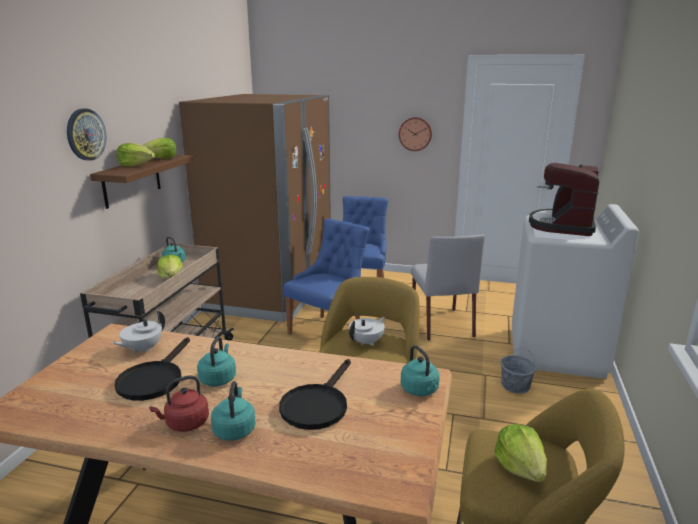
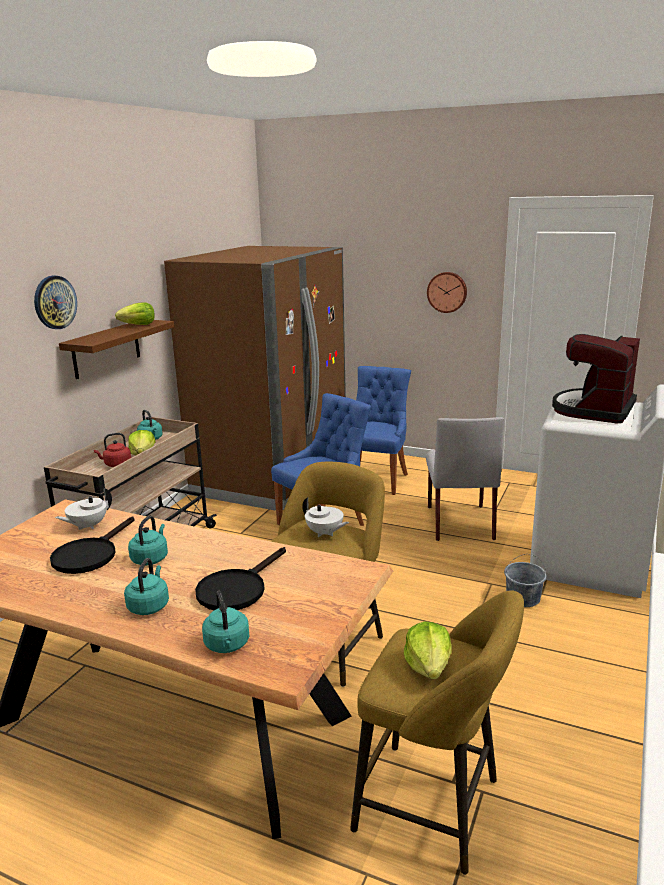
camera: 10 degrees right, 0 degrees up
lettuce [116,143,155,166] -> none
red kettle [149,375,209,432] -> red kettle moved to [94,433,131,467]
white teapot [349,317,385,346] -> white teapot turned 75 degrees clockwise [302,498,349,537]
turquoise kettle [401,345,440,396] -> turquoise kettle moved to [202,591,249,653]

